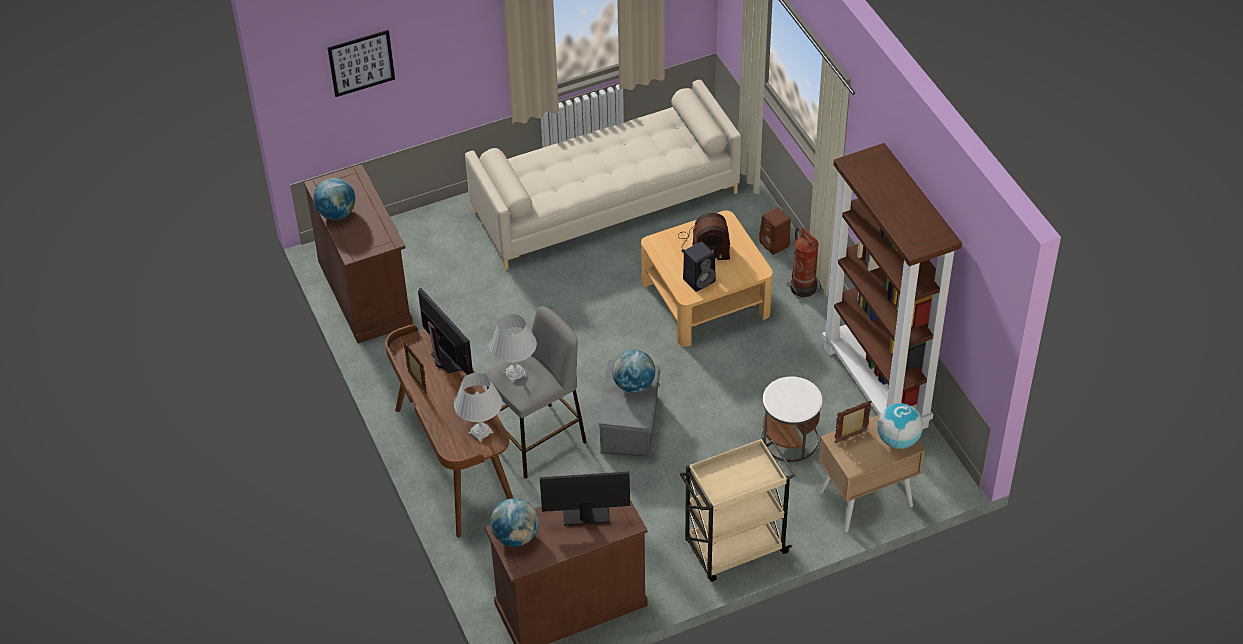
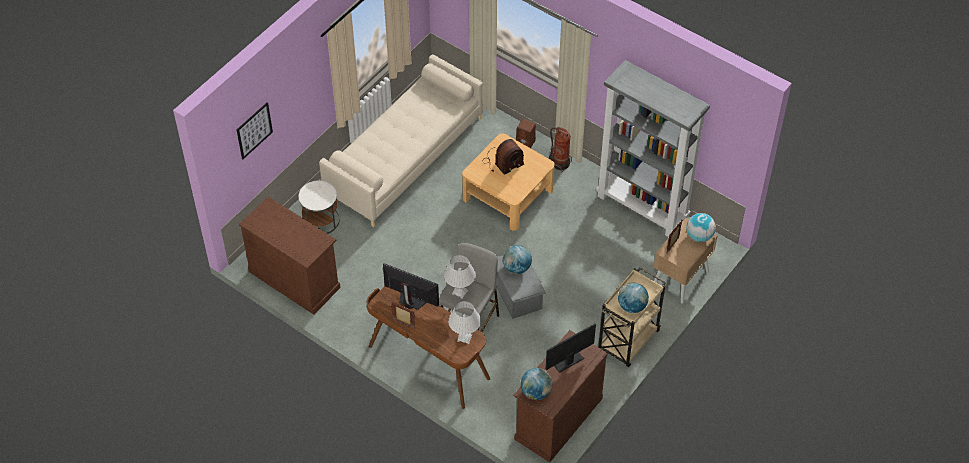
camera: 30 degrees left, 5 degrees up
globe [313,178,355,220] -> globe moved to [618,283,649,313]
black speaker [683,242,716,292] -> none
white side table [761,377,822,462] -> white side table moved to [299,180,340,234]
brown bookcase [822,143,962,429] -> grey bookcase [596,60,710,237]

